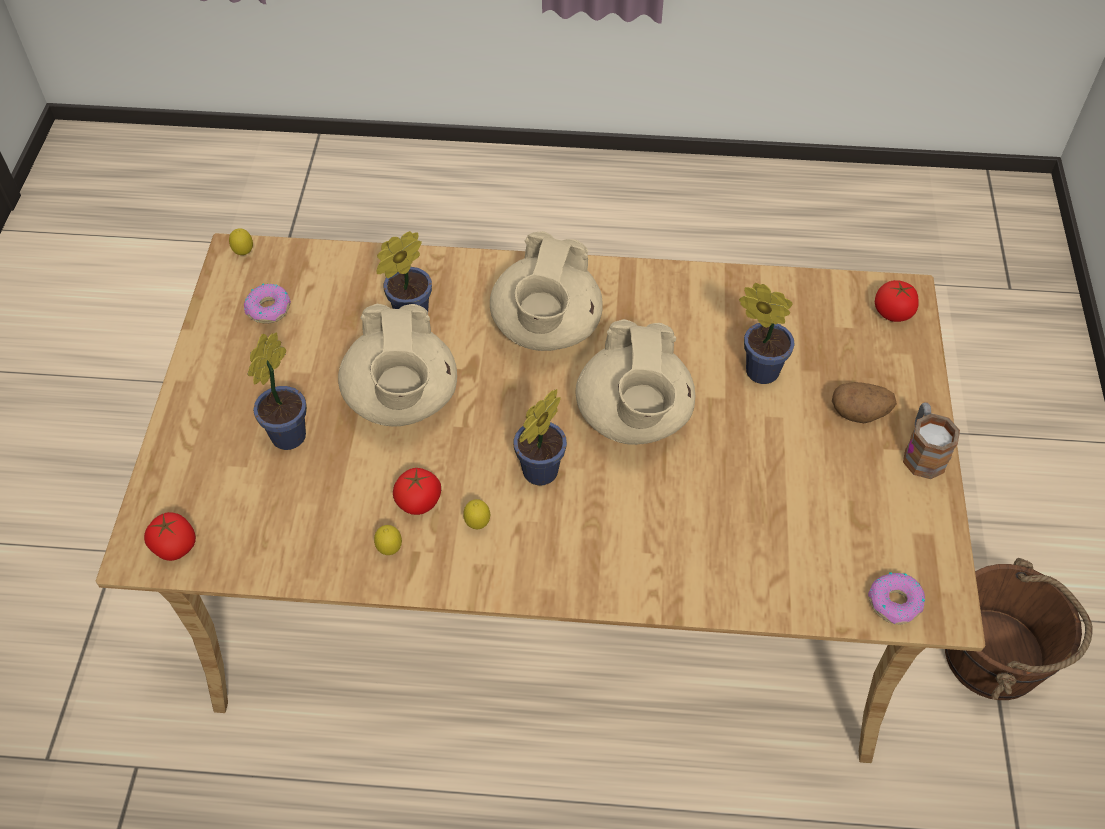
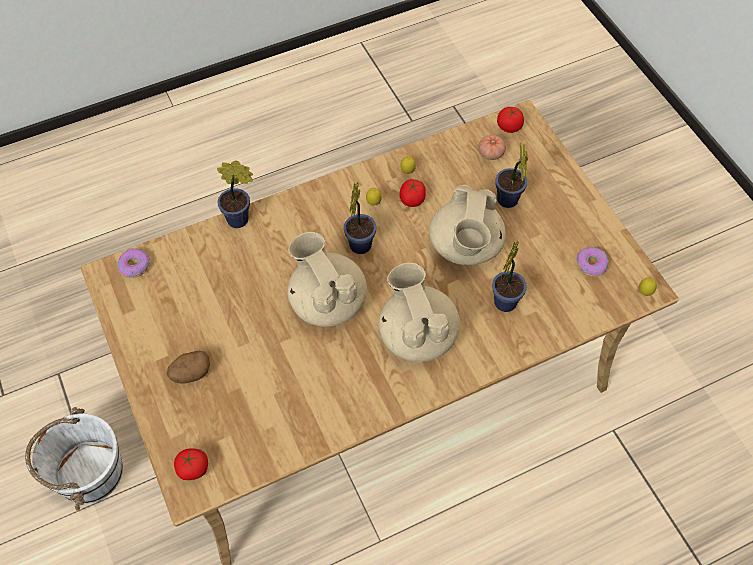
camera: 150 degrees right, 5 degrees up
beige teapot [338,304,457,426] -> beige teapot turned 135 degrees counterclockwise [429,185,506,265]
potted plant [739,283,795,384] -> potted plant moved to [217,160,253,228]
mug [903,402,960,479] -> none
brown bucket [945,558,1093,700] -> white bucket [25,407,123,510]
none -> tomato [478,135,506,160]

